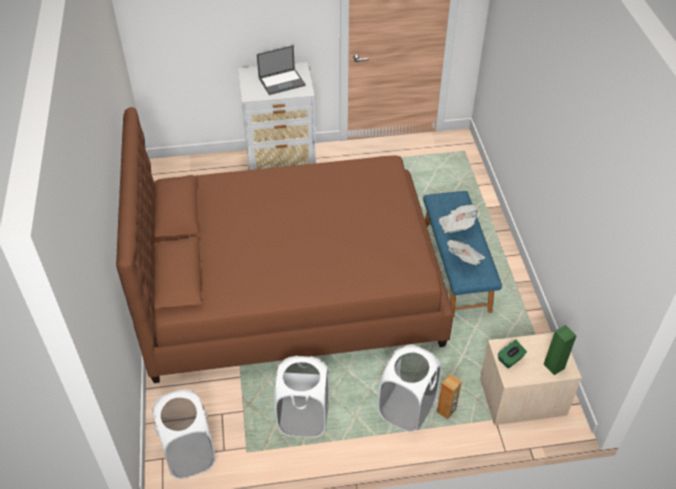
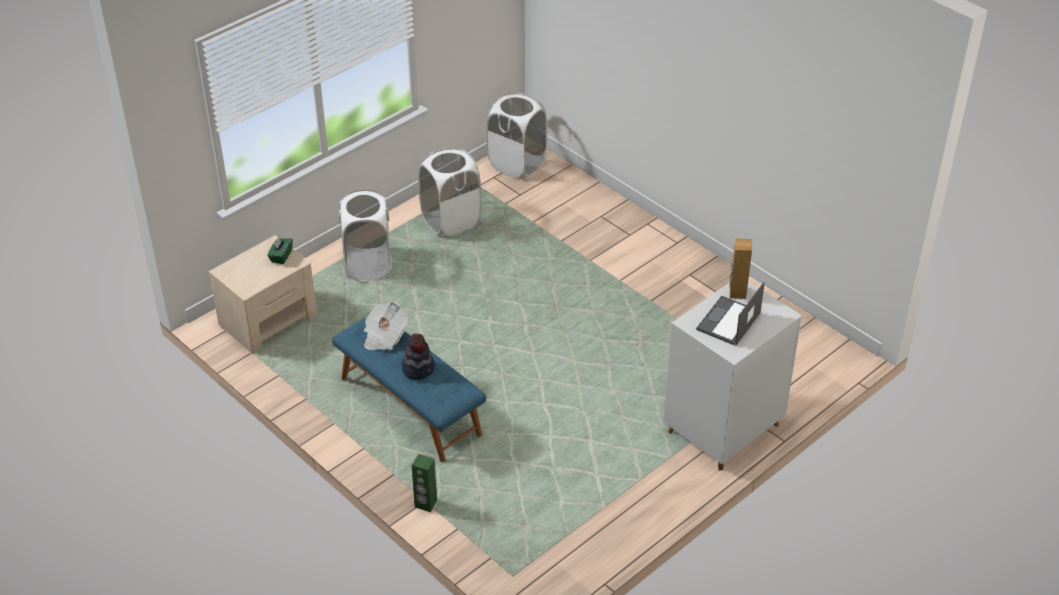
camera: 145 degrees right, 5 degrees down
brown bed [116,107,454,383] -> none
brown speaker [437,374,462,419] -> brown speaker moved to [730,238,752,299]
newspaper [439,205,480,233] -> hat [402,333,435,380]
green speaker [544,325,577,375] -> green speaker moved to [412,454,437,512]

